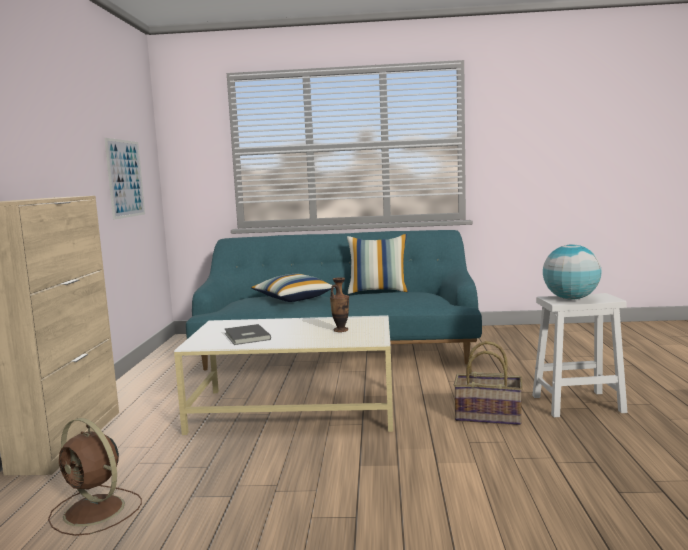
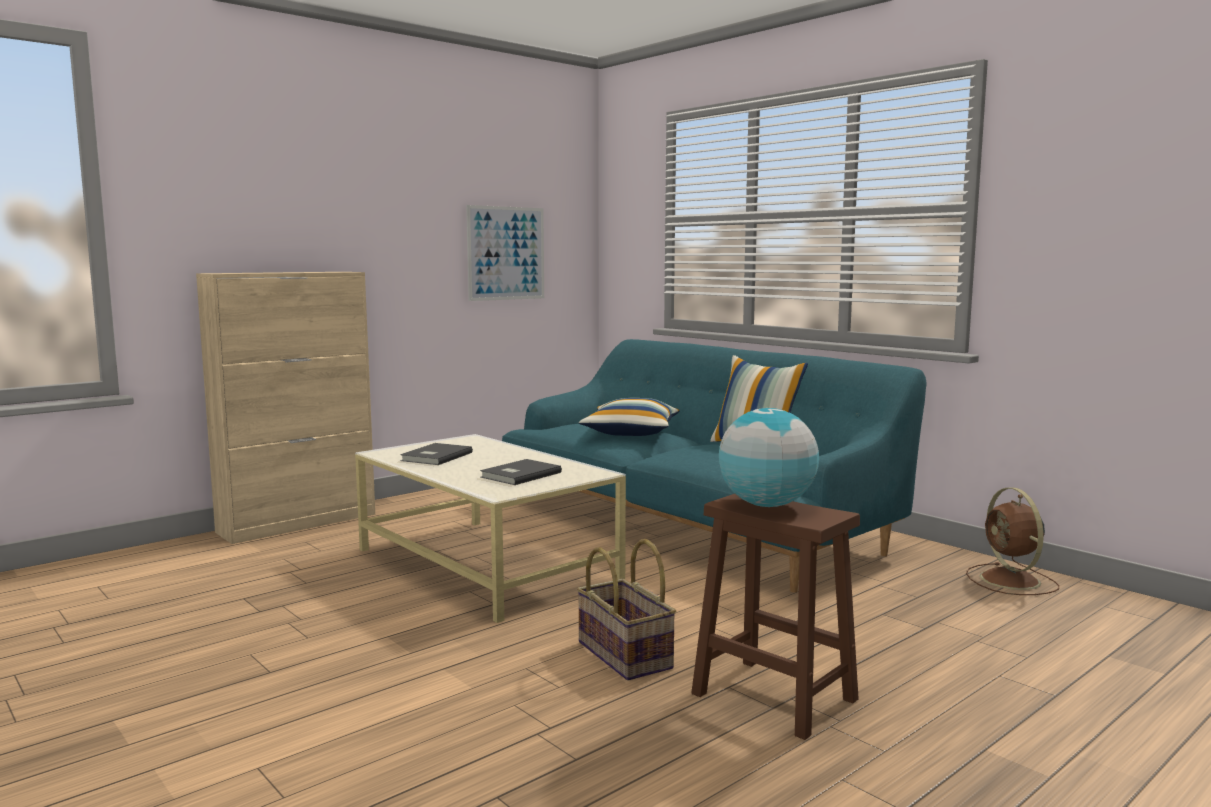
camera: 45 degrees right, 0 degrees up
brown fan [48,418,142,536] -> brown fan moved to [966,487,1059,595]
vase [330,277,349,332] -> grey book [480,459,562,485]
white stool [532,293,627,417] -> brown stool [691,494,860,740]

